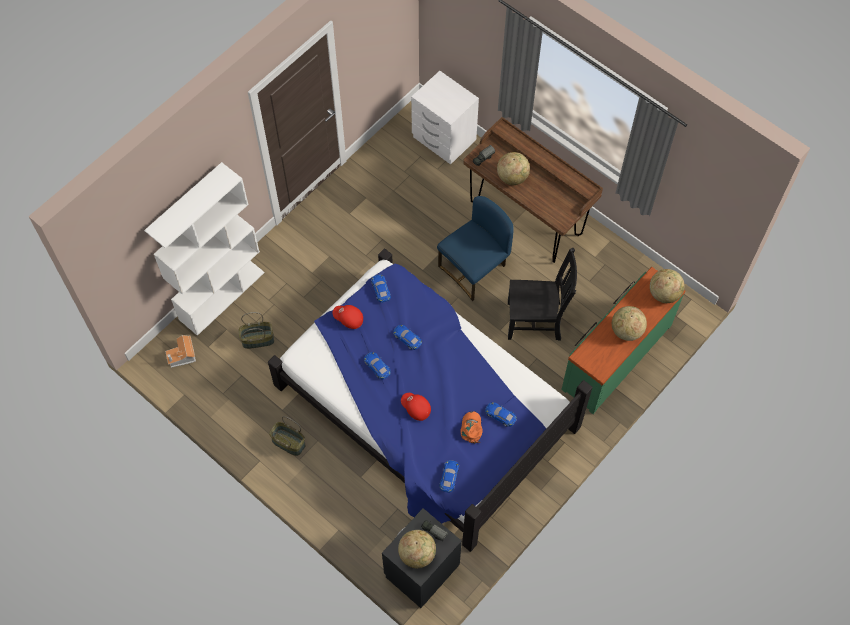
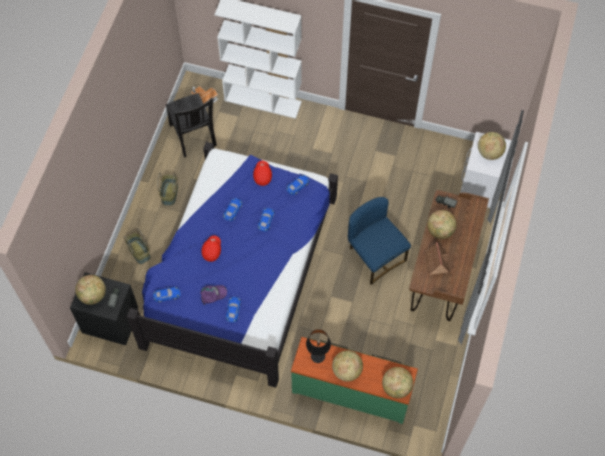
camera: 65 degrees right, 0 degrees up
basket [238,312,274,349] -> basket moved to [124,228,151,264]
blue chair [437,196,514,301] -> blue chair turned 150 degrees counterclockwise [348,197,411,285]
orange cap [460,411,483,444] -> purple cap [200,285,227,305]
black chair [508,248,577,341] -> black chair moved to [166,93,217,157]
none -> black table lamp [306,329,331,363]
none -> toy house [424,242,450,275]
none -> globe [478,132,506,160]

